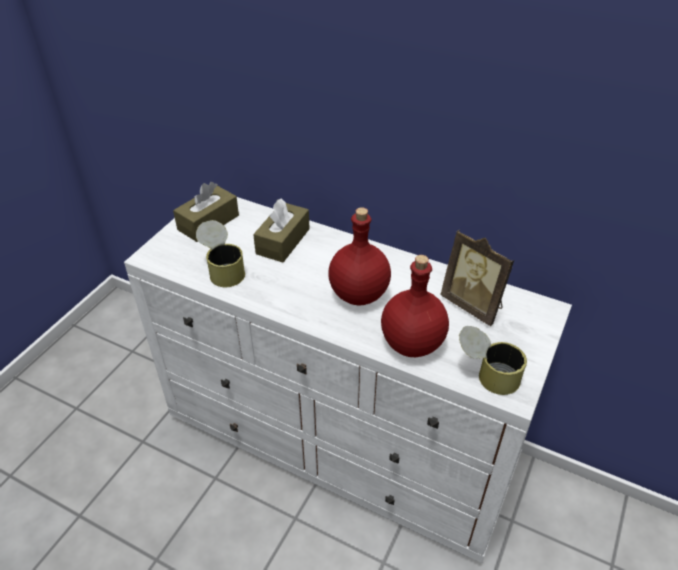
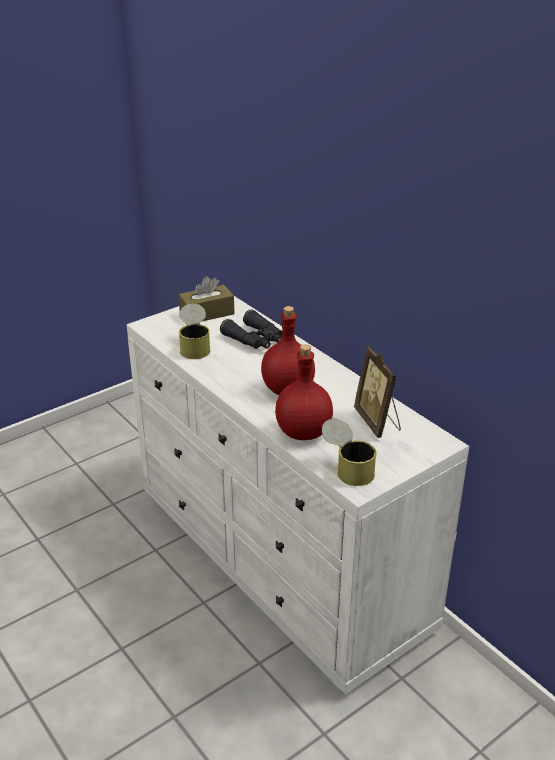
camera: 25 degrees right, 10 degrees down
brown tissue box [253,198,310,262] -> black binoculars [220,309,283,349]

